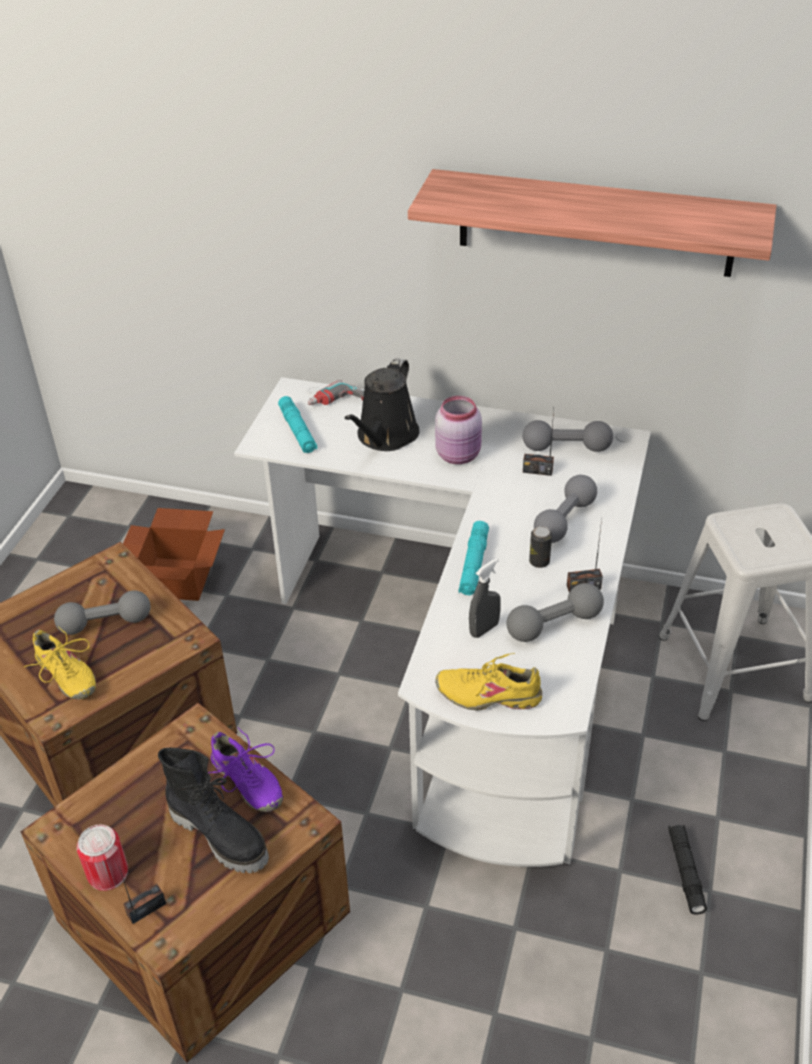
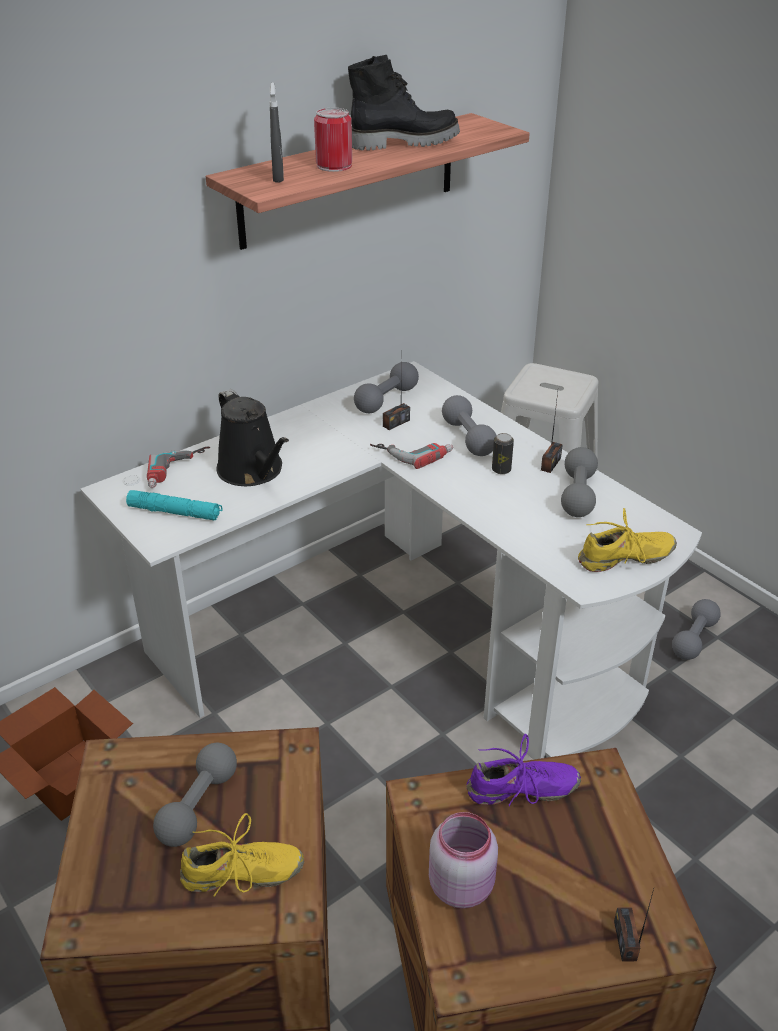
camera: 55 degrees left, 5 degrees down
can [77,824,128,891] -> can moved to [314,108,352,172]
black boot [158,748,269,873] -> black boot moved to [348,55,460,151]
pink jar [435,396,482,464] -> pink jar moved to [429,812,498,909]
yellow shoe [435,653,543,711] -> yellow shoe turned 150 degrees counterclockwise [578,508,677,572]
turquoise flashlight [458,521,489,595] -> none
grey spray bottle [469,558,501,638] -> grey spray bottle moved to [269,82,284,183]
black flashlight [668,825,707,915] -> grey dumbbell [672,599,721,660]
none -> power drill [370,443,453,469]

